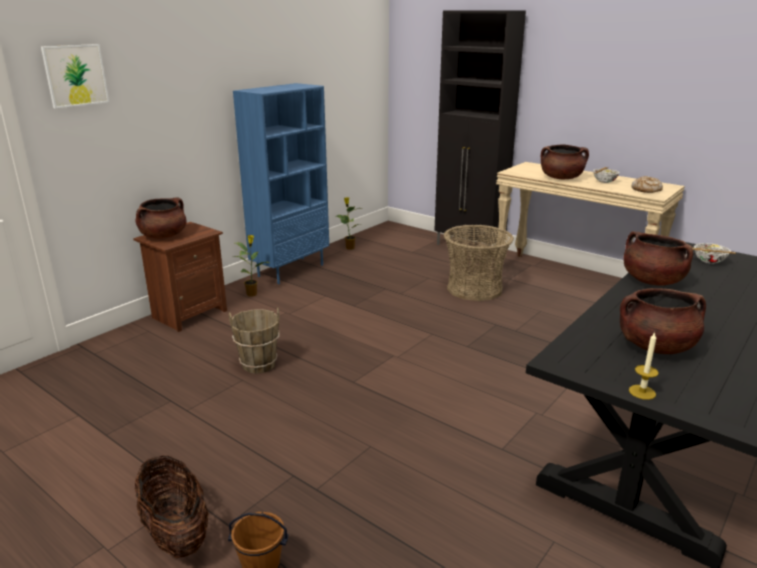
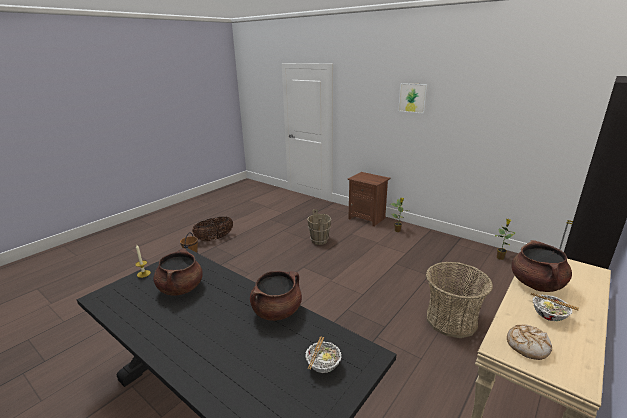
camera: 90 degrees right, 0 degrees up
picture [41,44,109,108] -> picture moved to [398,83,428,114]
brown cooking pot [135,198,186,239] -> none
blue bookcase [233,83,329,284] -> none

